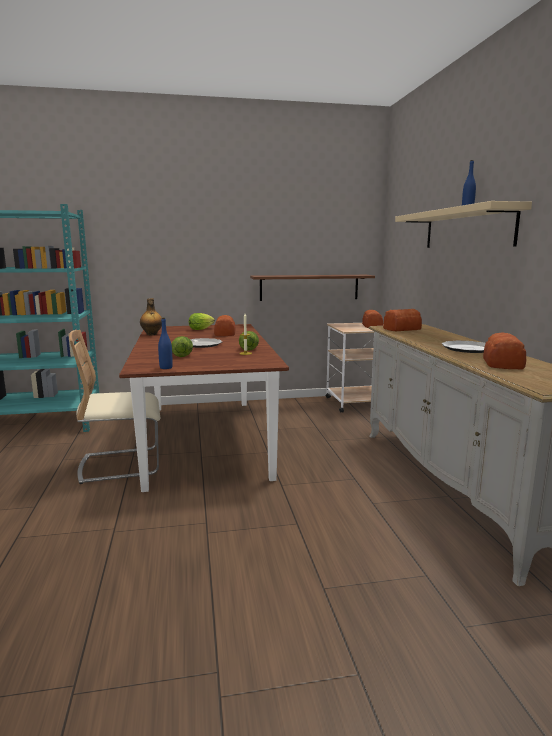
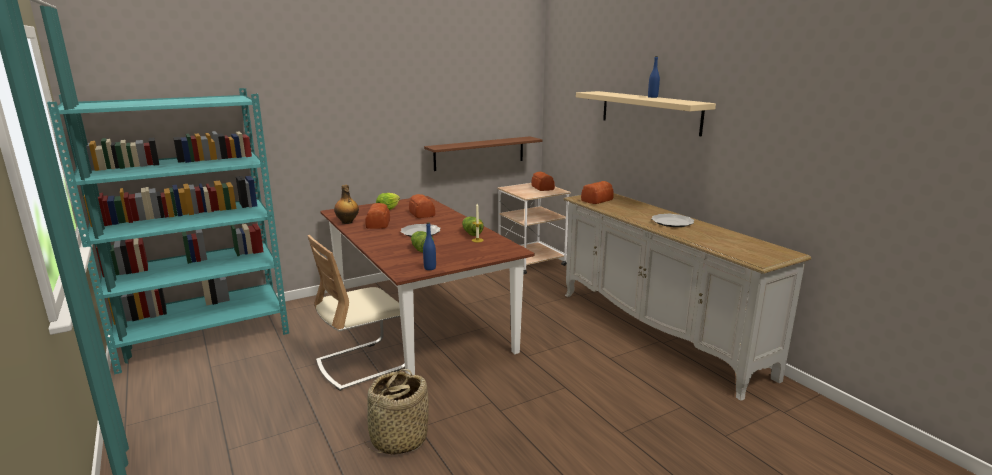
camera: 20 degrees left, 5 degrees up
bread [483,333,526,369] -> bread moved to [365,203,390,229]
none -> basket [364,369,429,455]

